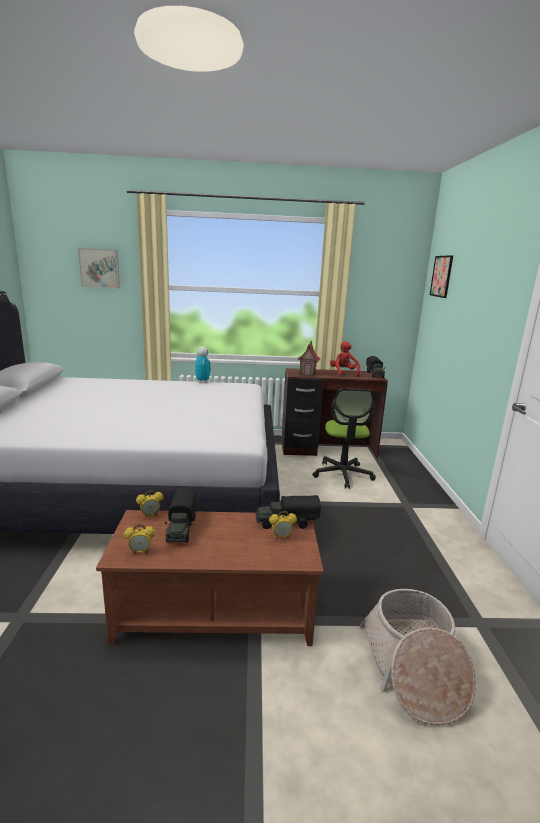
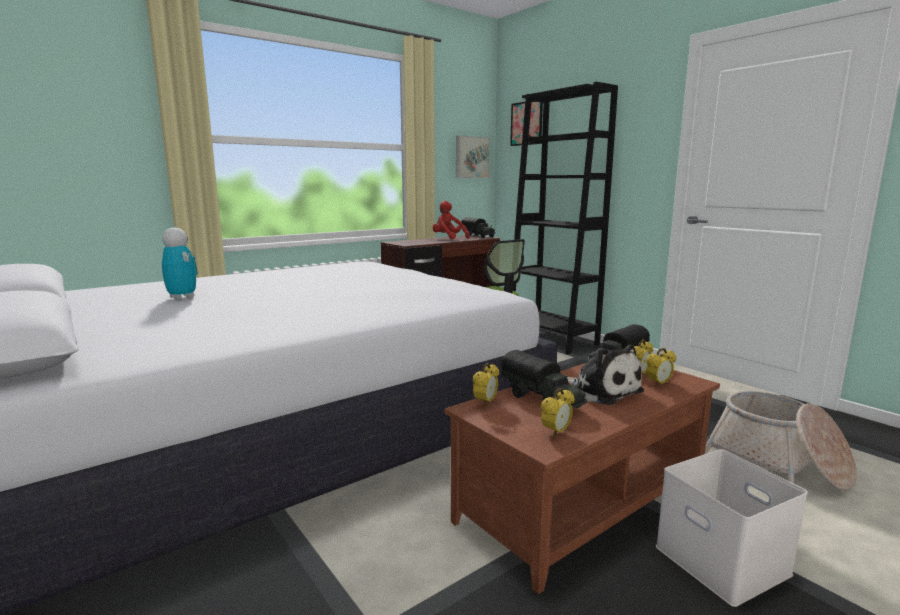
camera: 35 degrees left, 5 degrees down
picture [78,248,120,289] -> picture moved to [456,136,490,178]
toy robot [195,347,211,383] -> toy robot moved to [162,227,198,300]
toy house [297,341,320,376] -> none
none -> black bookcase [513,82,618,355]
none -> plush toy [567,344,644,405]
none -> alarm clock [646,348,676,387]
none -> white storage box [656,449,808,607]

